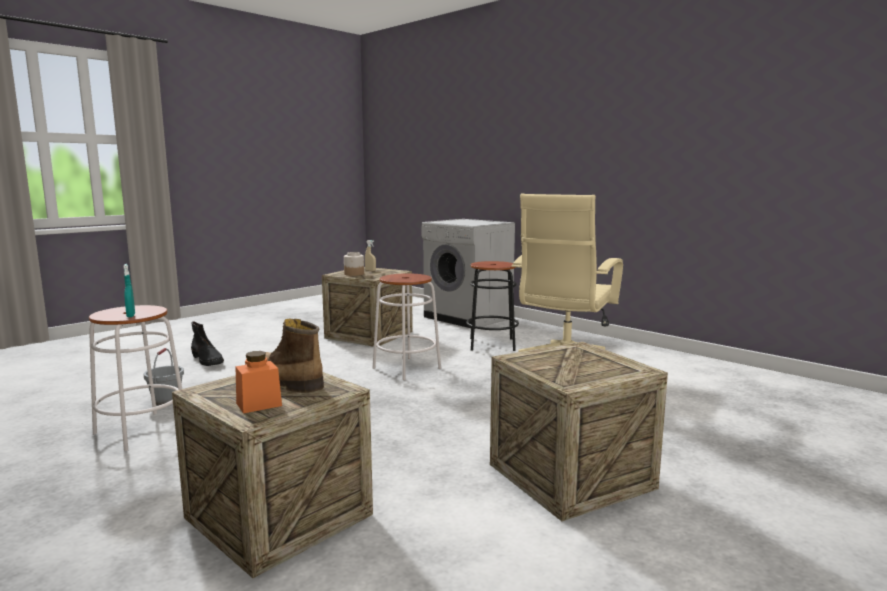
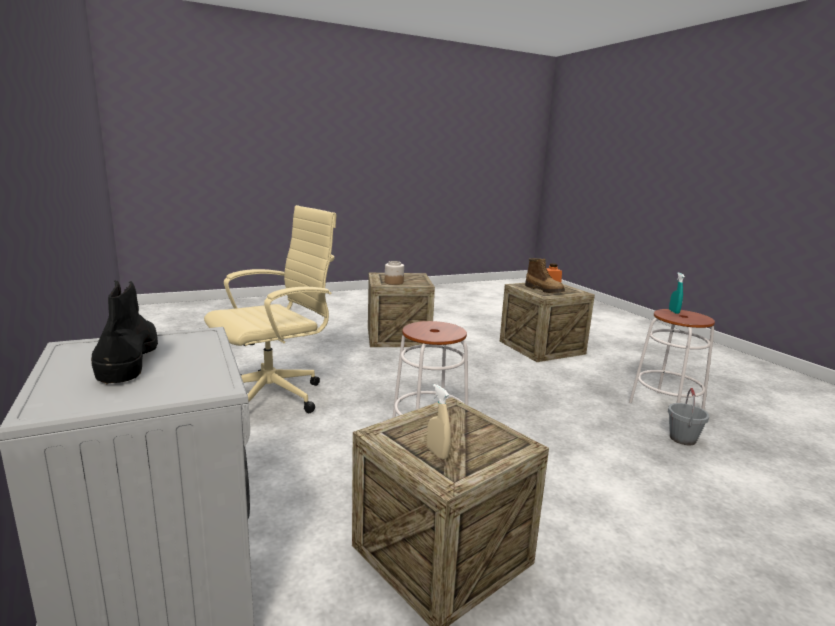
camera: 160 degrees left, 5 degrees up
black boot [191,321,224,366] -> black boot moved to [91,280,158,385]
jar [344,252,364,276] -> jar moved to [385,261,404,285]
black stool [466,261,519,351] -> none

